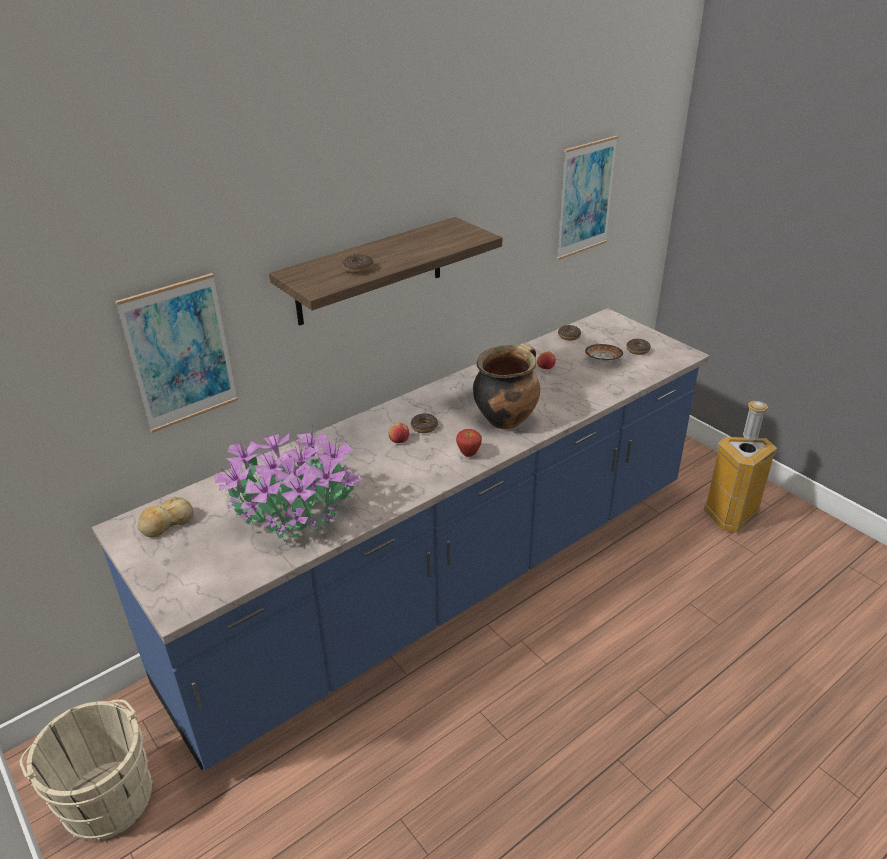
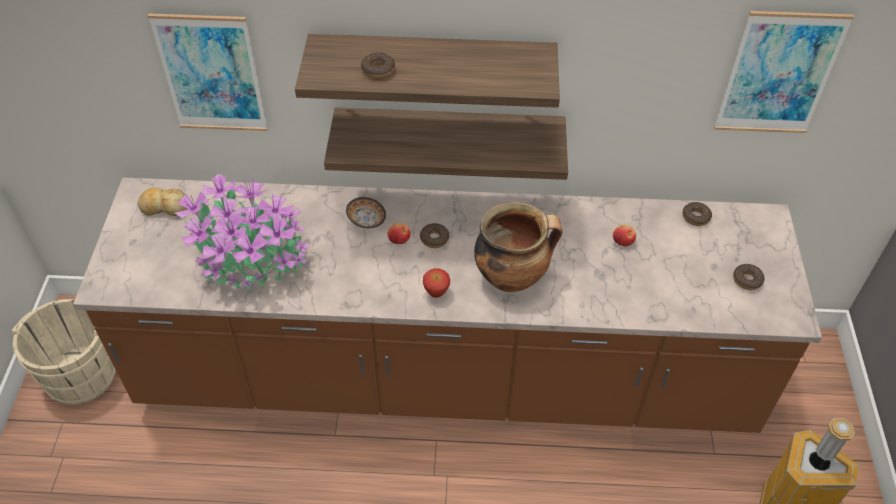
camera: 40 degrees right, 15 degrees up
blue counter [92,308,709,770] -> brown counter [73,177,822,433]
bowl [585,344,623,362] -> bowl moved to [346,197,386,228]
none -> shelf [324,107,568,180]

